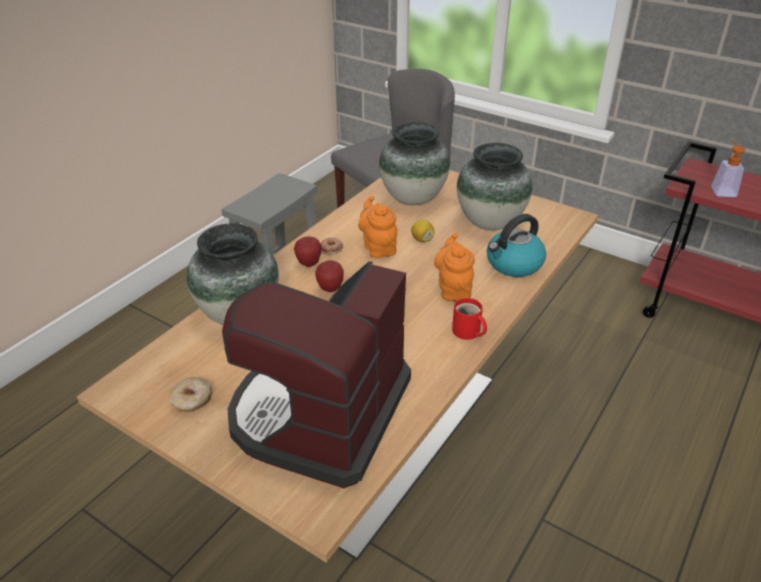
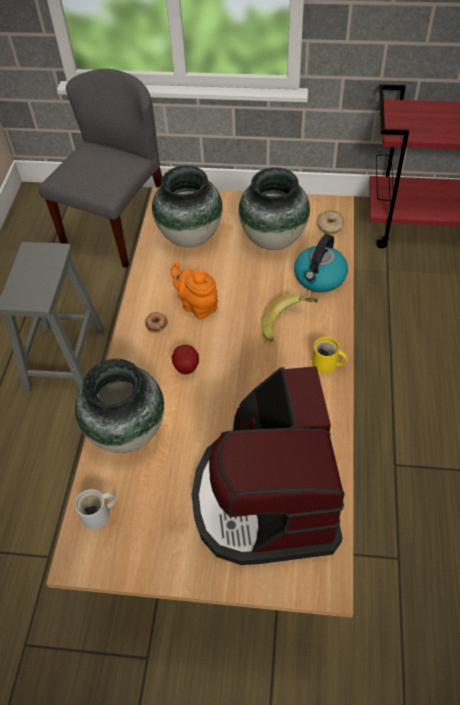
camera: 25 degrees left, 15 degrees up
donut [169,377,212,412] -> donut moved to [318,210,344,234]
apple [294,237,321,267] -> none
lemon [411,220,434,242] -> none
orange teapot [434,233,475,301] -> banana [262,293,318,341]
red mug [452,298,487,340] -> yellow mug [312,337,347,373]
soap dispenser [711,140,745,197] -> none
none -> white mug [75,489,116,529]

